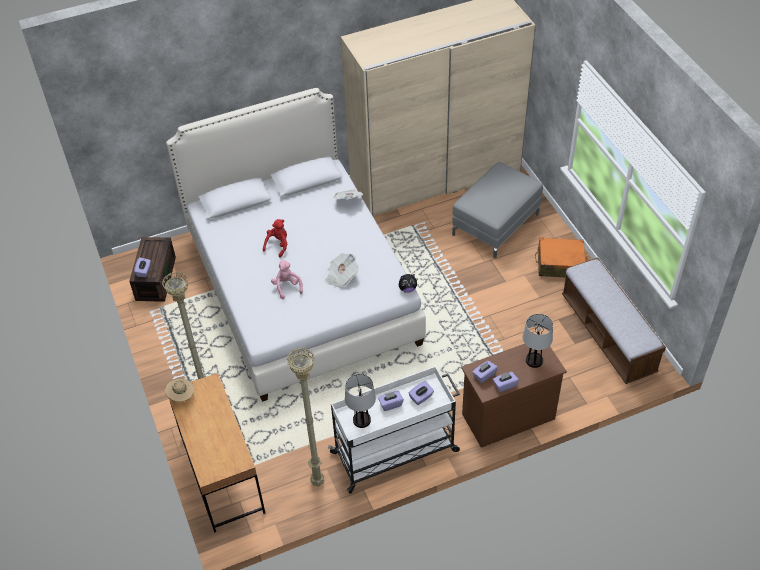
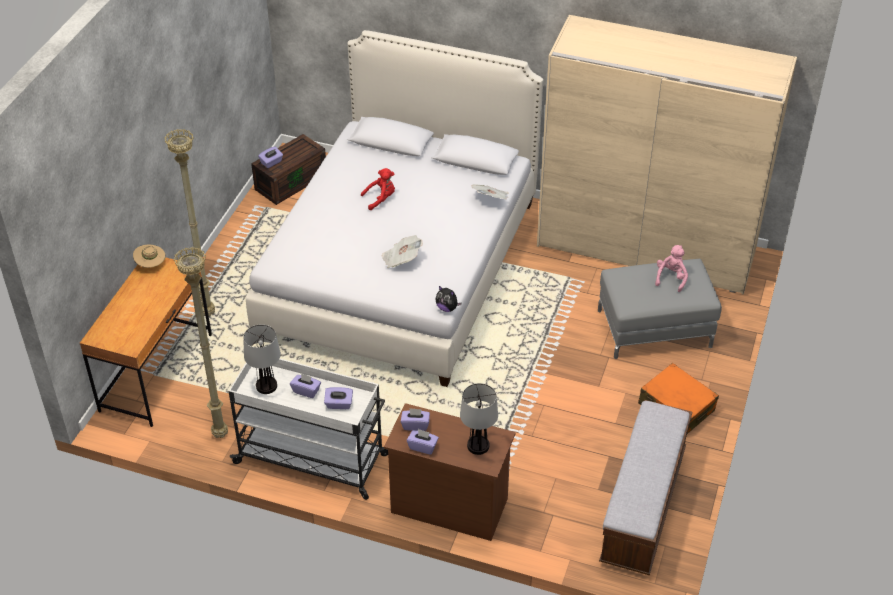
camera: 40 degrees right, 5 degrees down
pink plush toy [271,260,303,300] -> pink plush toy moved to [655,245,688,292]

